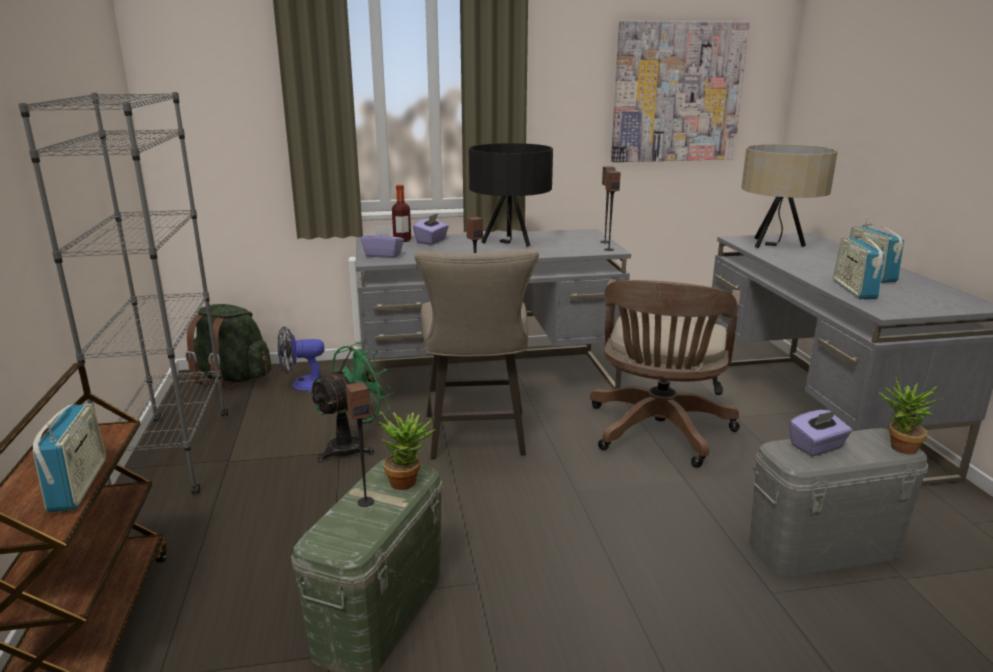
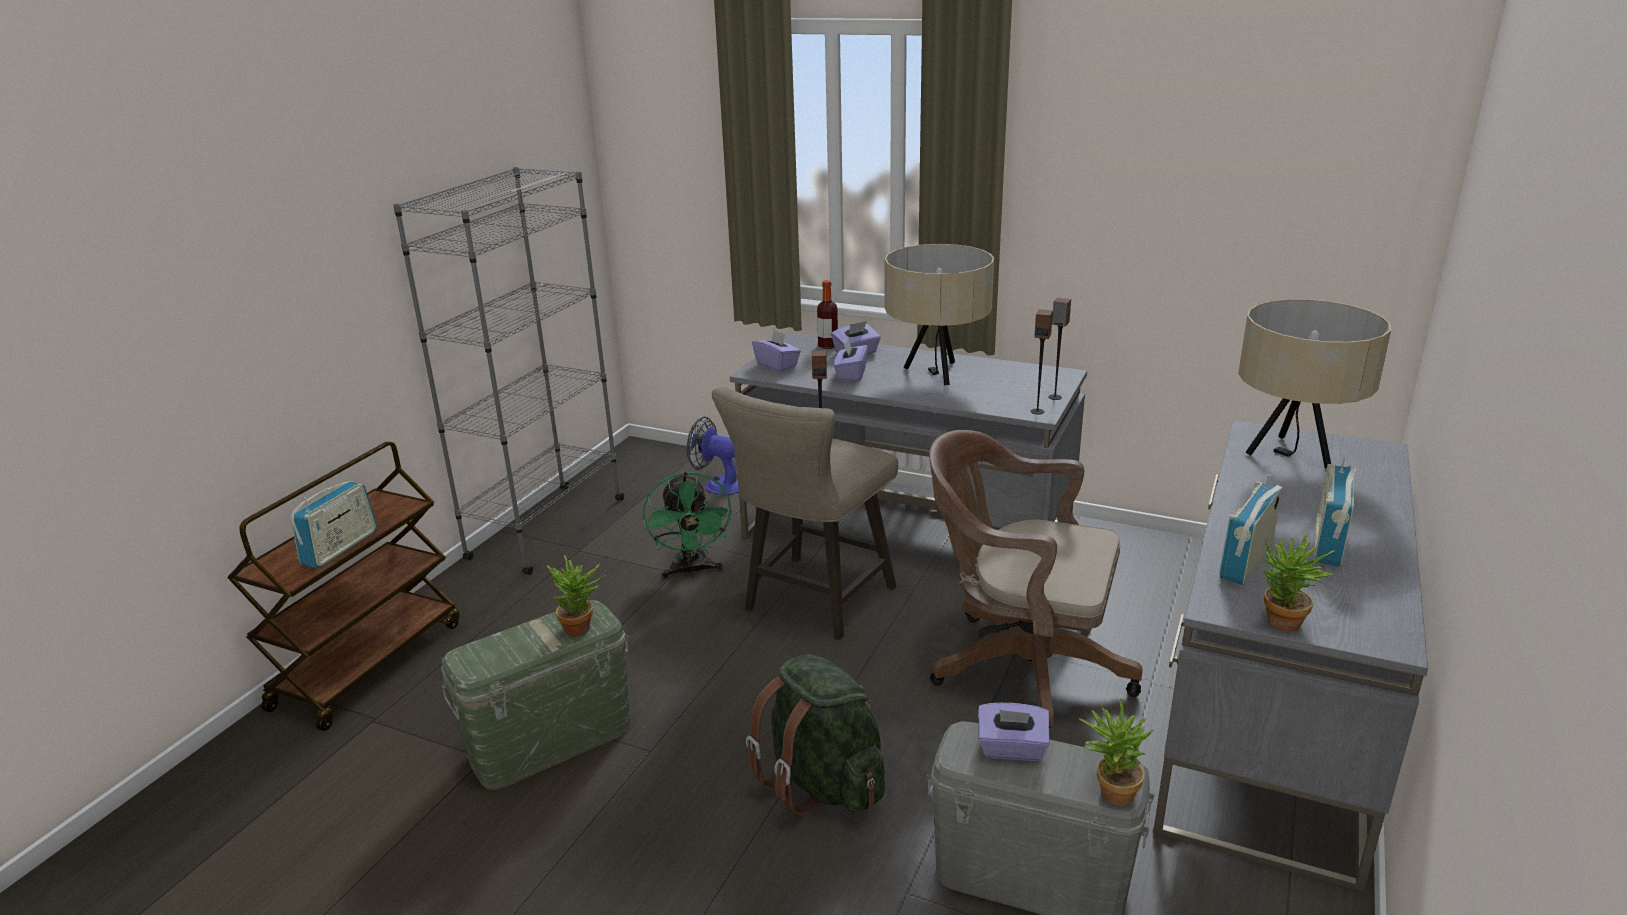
camera: 35 degrees right, 5 degrees up
green backpack [185,304,271,389] -> green backpack moved to [746,655,885,815]
green fan [308,342,394,462] -> green fan turned 90 degrees clockwise [643,471,733,579]
speaker [346,381,374,507] -> none
black table lamp [469,143,553,247] -> beige table lamp [884,244,994,385]
brown office chair [590,279,740,468] -> brown office chair turned 60 degrees clockwise [929,430,1143,728]
picture [611,21,750,162] -> none
none -> purple tissue box [834,339,868,382]
none -> potted plant [1262,533,1335,632]

